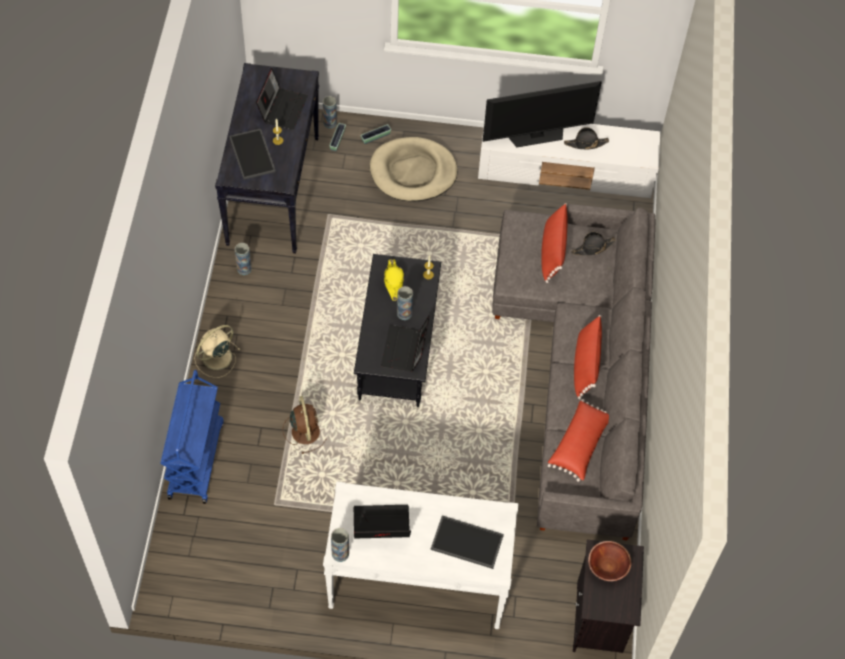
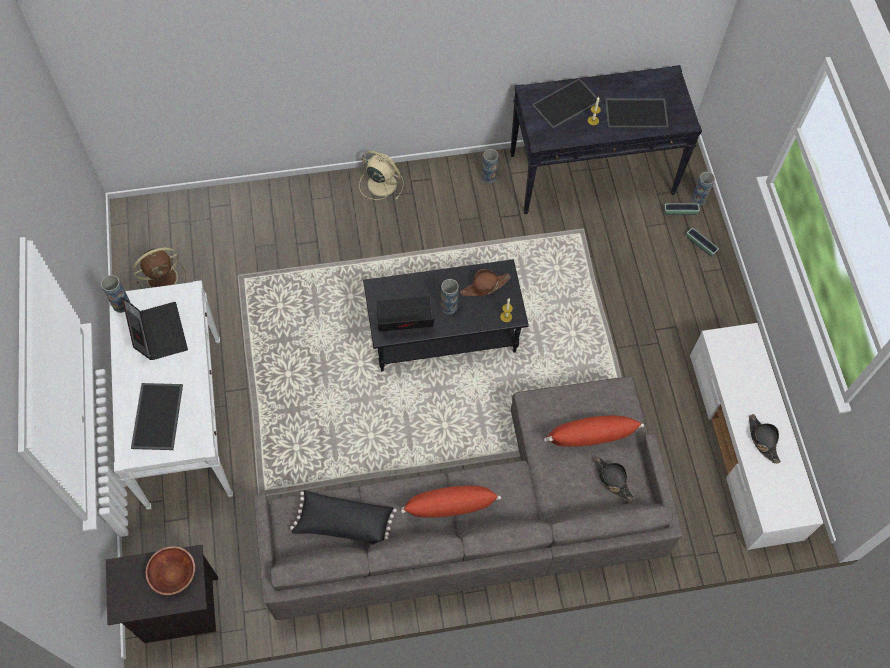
camera: 75 degrees right, 5 degrees up
blue cart [160,370,224,504] -> none
laptop [256,68,308,130] -> tray [605,98,669,128]
brown fan [283,396,327,454] -> brown fan moved to [133,247,186,289]
beige dog bed [370,137,457,201] -> none
yellow hat [384,259,404,301] -> brown hat [460,269,511,296]
television [483,81,602,147] -> none
red pillow [548,399,609,482] -> black pillow [290,490,397,544]

